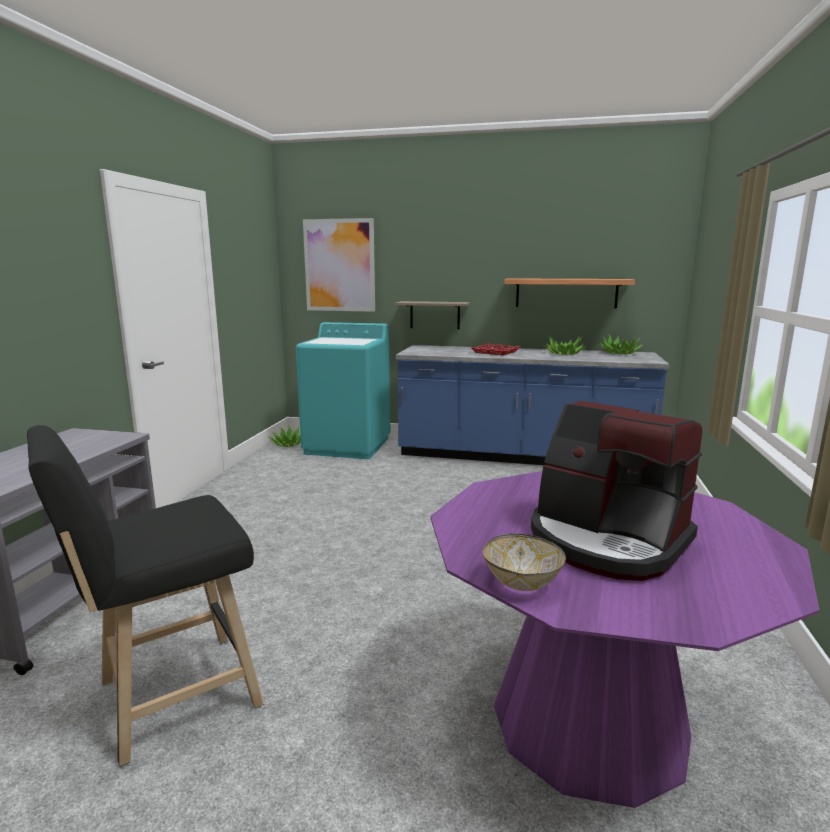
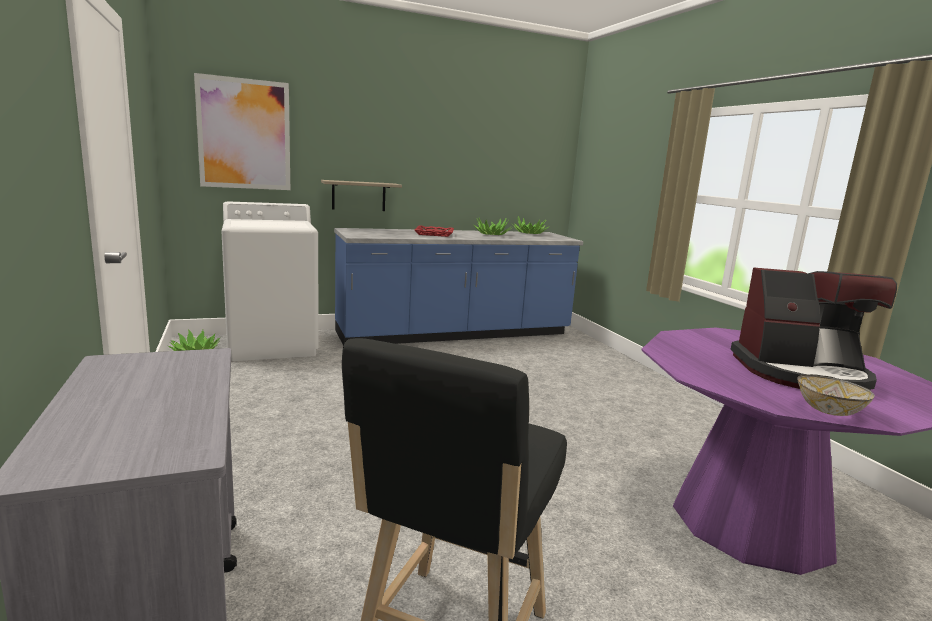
camera: 35 degrees left, 0 degrees up
turquoise washing machine [296,322,390,459] -> white washing machine [221,201,319,361]
shelf [504,278,635,308] -> none

